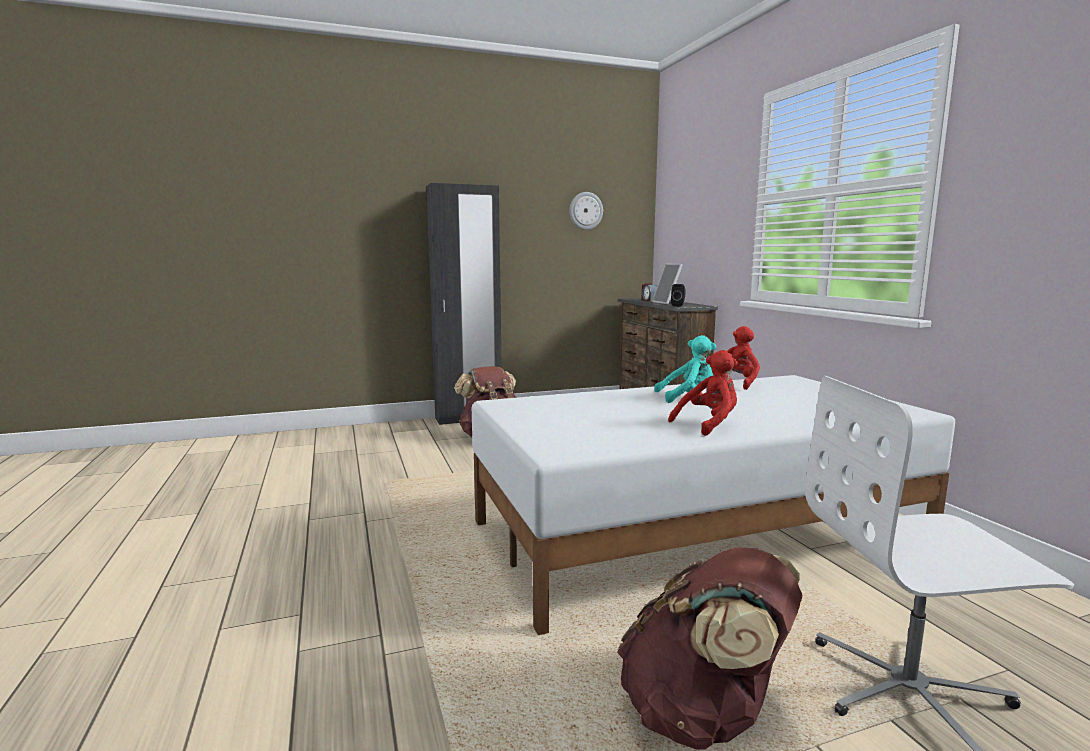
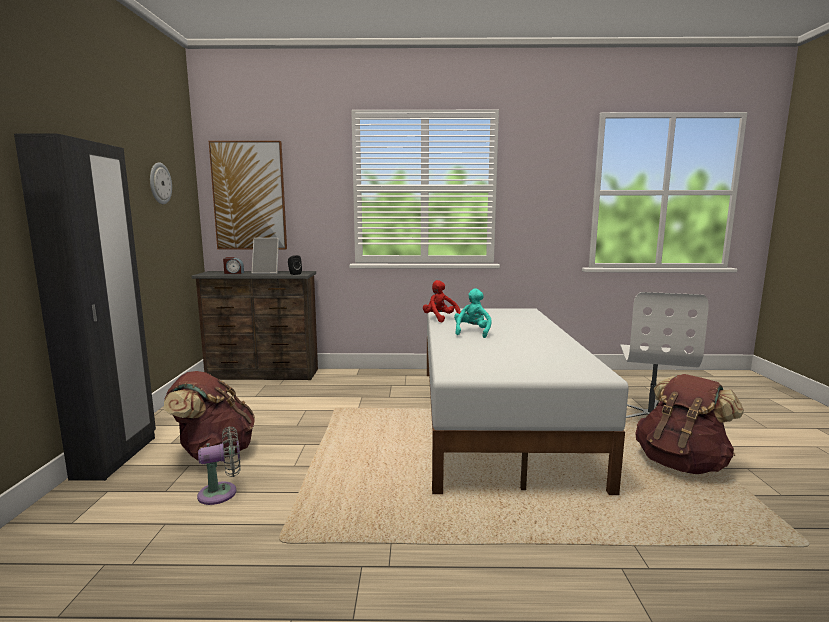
camera: 70 degrees left, 0 degrees up
red plush toy [668,350,738,436] -> none
none -> grey fan [197,426,241,505]
none -> picture [209,141,287,249]

